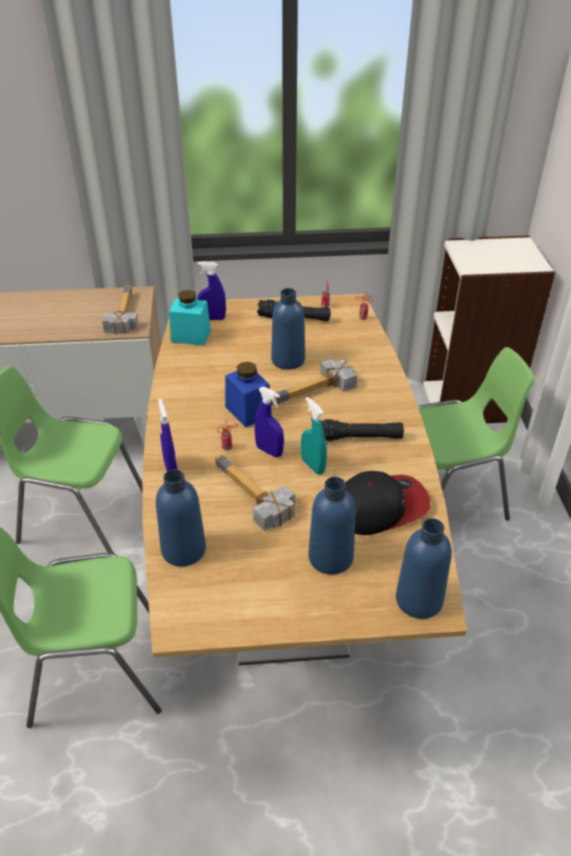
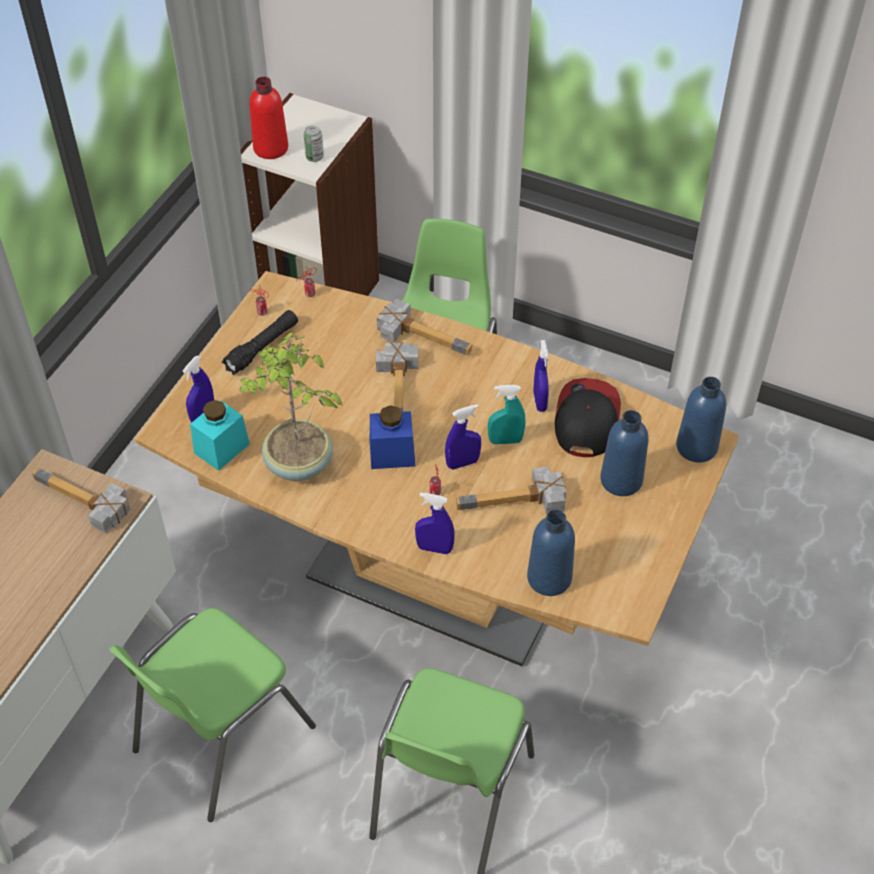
camera: 60 degrees left, 10 degrees up
blue bottle [271,288,305,370] -> none
black flashlight [321,419,404,441] -> none
none -> potted plant [238,333,343,481]
none -> red bottle [249,77,288,159]
none -> can [304,125,324,162]
none -> hammer [377,299,472,356]
none -> blue spray bottle [533,340,549,412]

